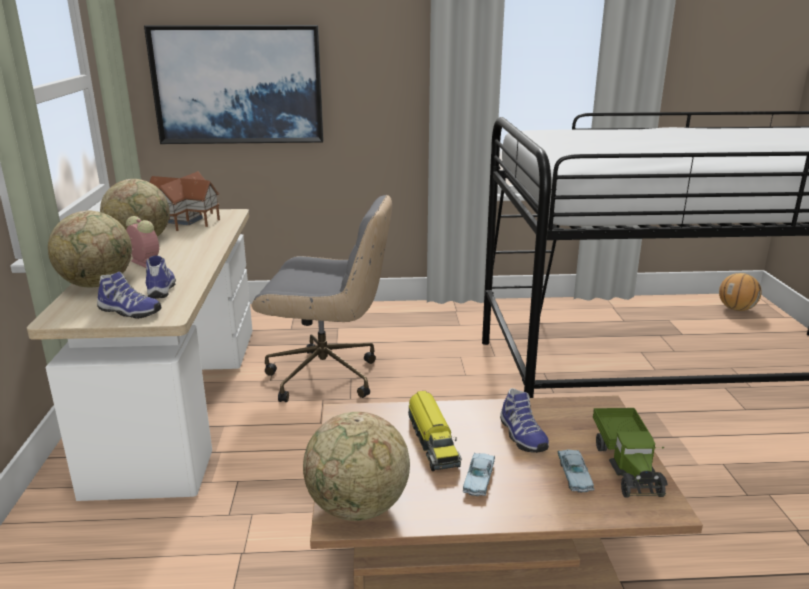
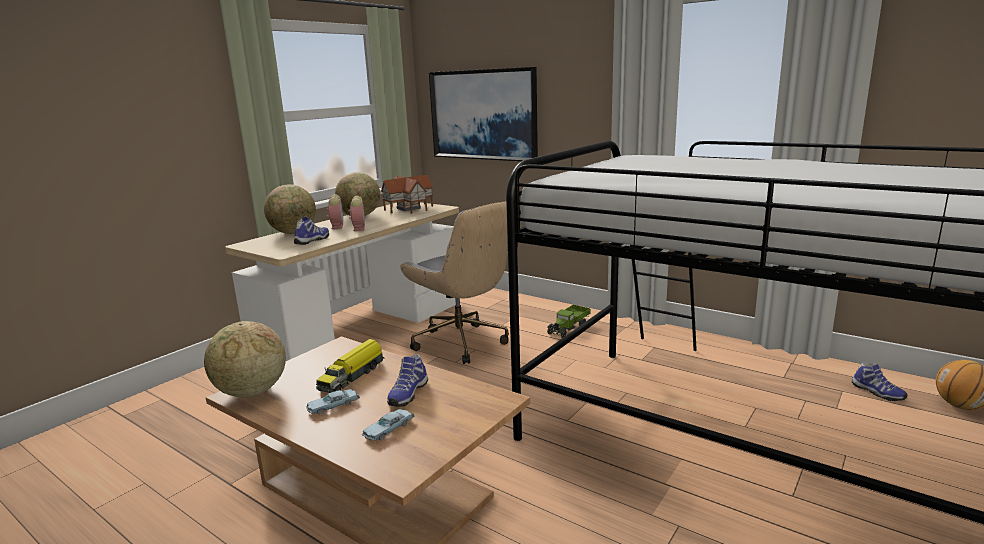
camera: 40 degrees right, 5 degrees down
shoe [97,272,161,319] -> shoe moved to [852,363,907,401]
toy truck [593,408,668,498] -> toy truck moved to [547,305,590,338]
none -> alarm clock [348,196,365,231]

